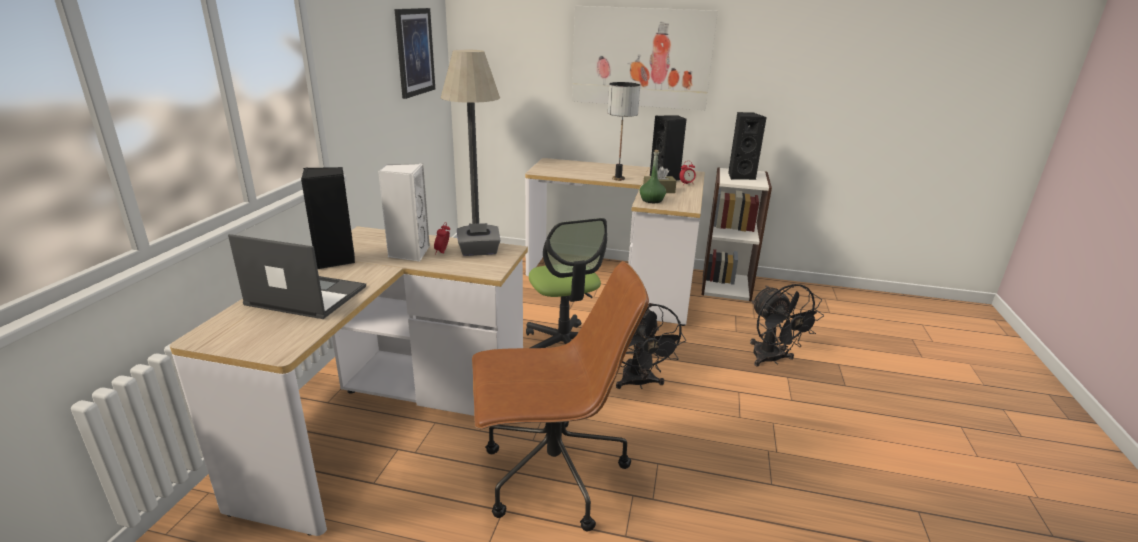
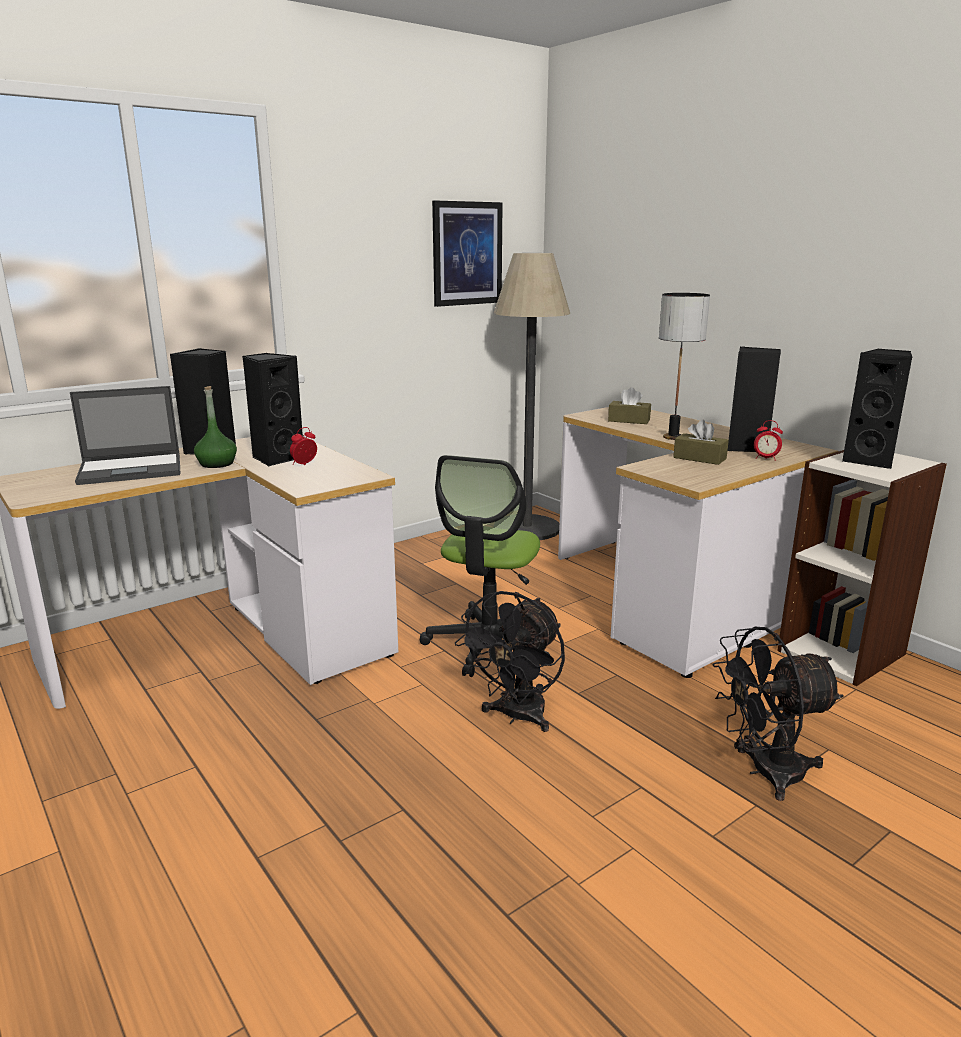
camera: 40 degrees right, 5 degrees down
laptop [228,234,366,319] -> laptop turned 105 degrees clockwise [70,386,180,485]
white speaker [378,163,430,262] -> black speaker [242,353,303,467]
grey tissue box [457,223,500,256] -> none
brown office chair [472,261,649,532] -> none
picture [572,6,718,110] -> none
green bottle [640,150,666,203] -> green bottle moved to [194,386,237,468]
black fan [750,284,824,367] -> black fan turned 60 degrees clockwise [712,627,844,801]
none -> brown tissue box [608,387,651,424]

